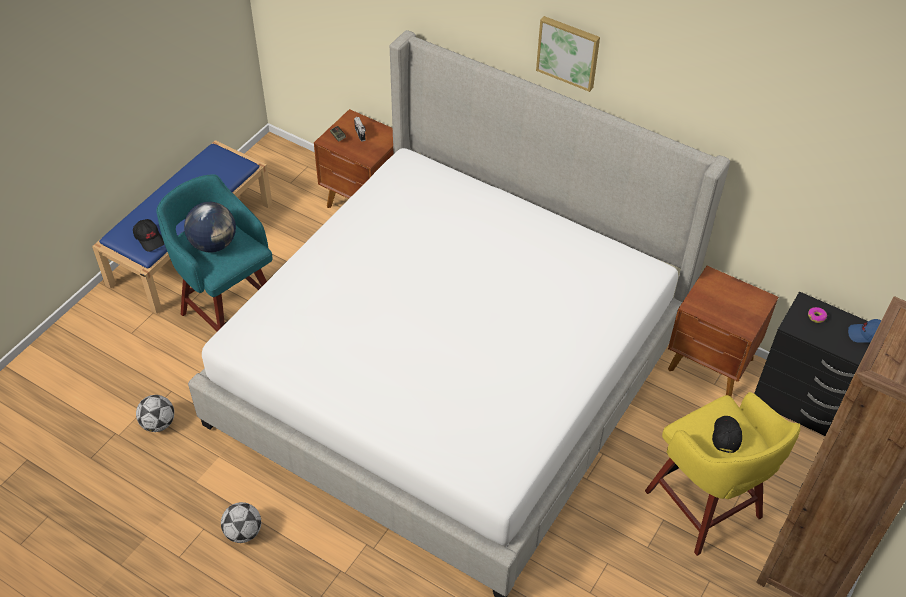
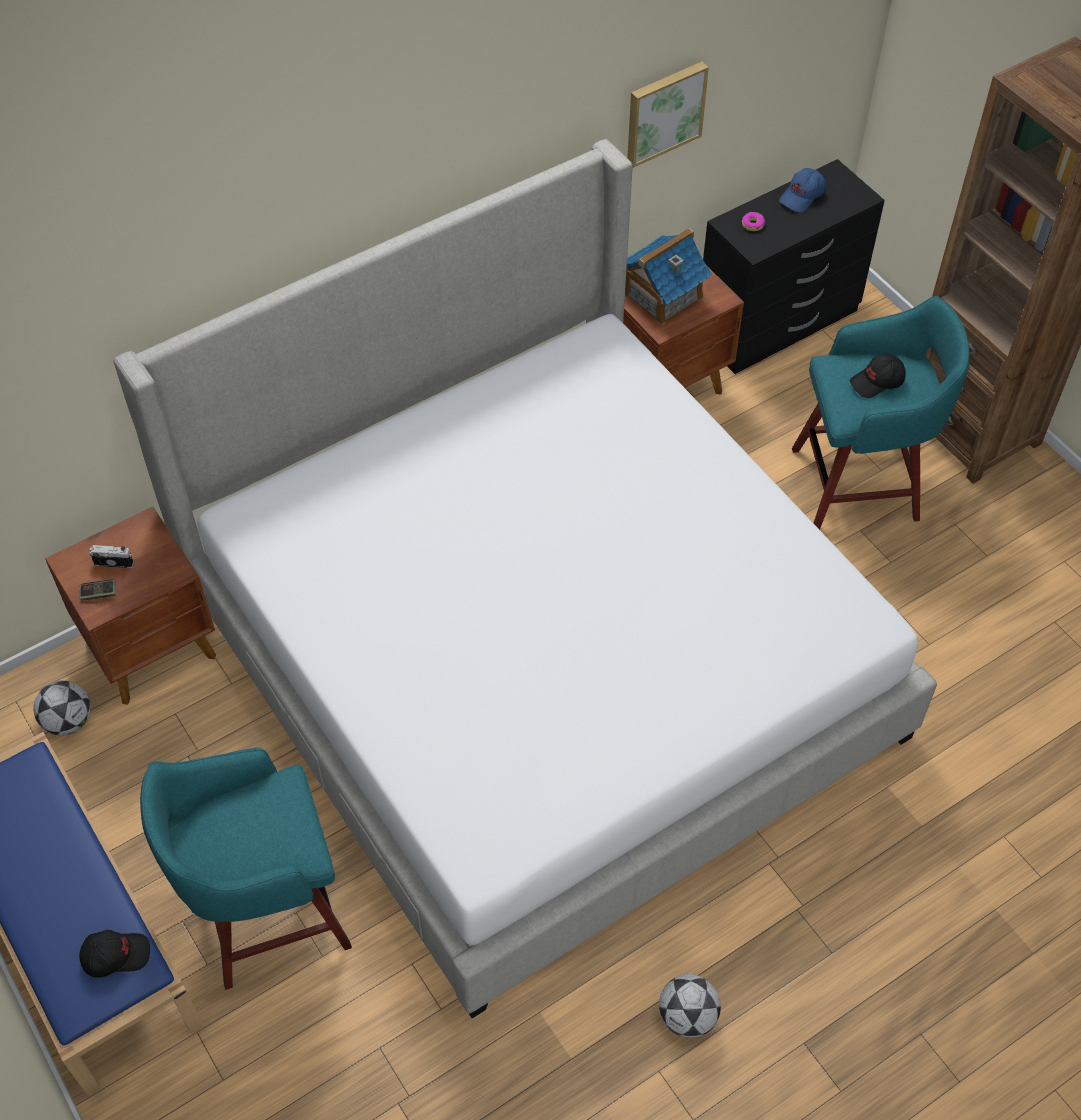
camera: 65 degrees left, 5 degrees up
football [136,395,174,432] -> football moved to [33,680,91,736]
globe [184,202,236,252] -> none
picture [536,16,600,92] -> picture moved to [627,62,709,168]
yellow stool [645,392,800,556] -> turquoise stool [792,296,970,530]
black cap [712,416,742,453] -> black cap turned 60 degrees counterclockwise [850,354,906,398]
none -> toy house [625,228,712,326]

